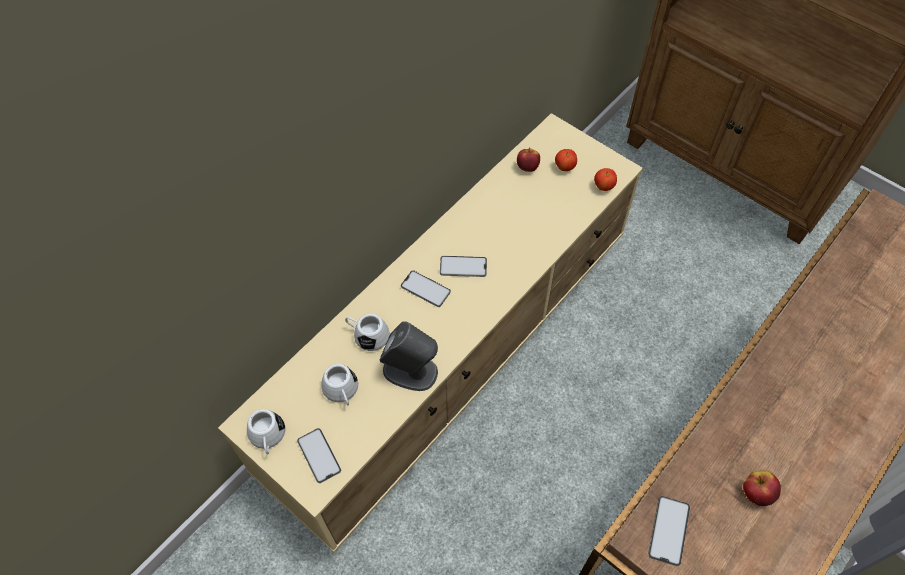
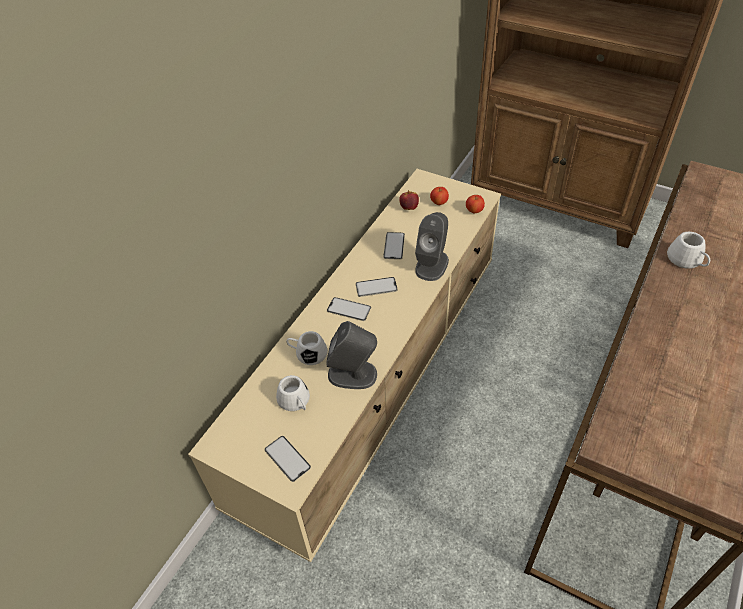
camera: 10 degrees left, 10 degrees down
white mug [247,409,285,454] -> white mug moved to [667,232,710,269]
phone [648,496,690,566] -> phone moved to [383,232,405,260]
apple [743,470,781,506] -> none
none -> grey speaker [415,212,449,281]

